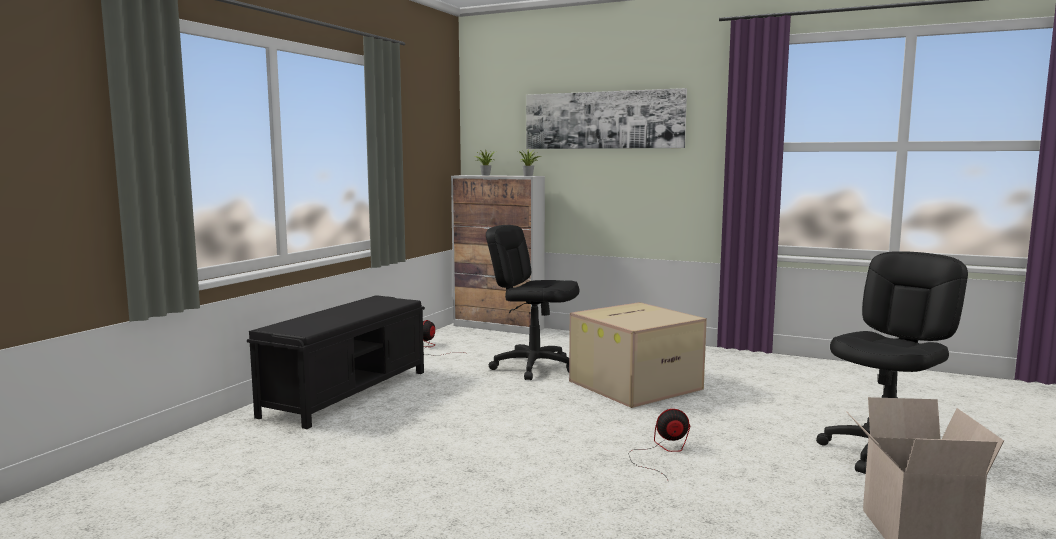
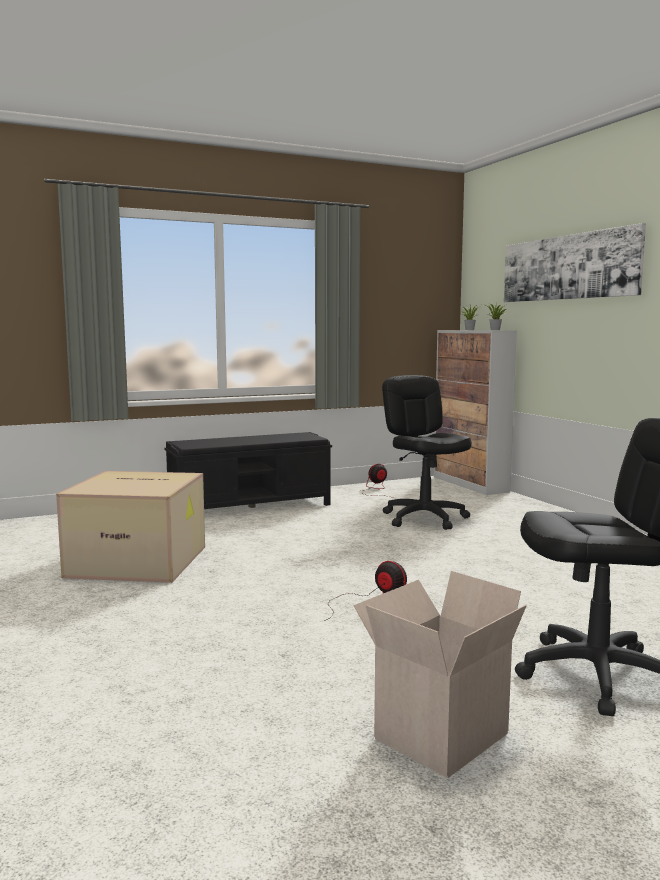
camera: 40 degrees right, 0 degrees up
cardboard box [569,302,707,408] -> cardboard box moved to [56,471,205,583]

